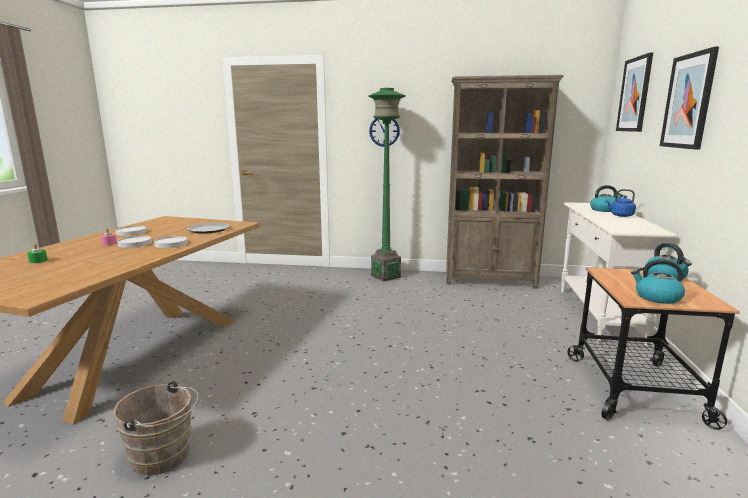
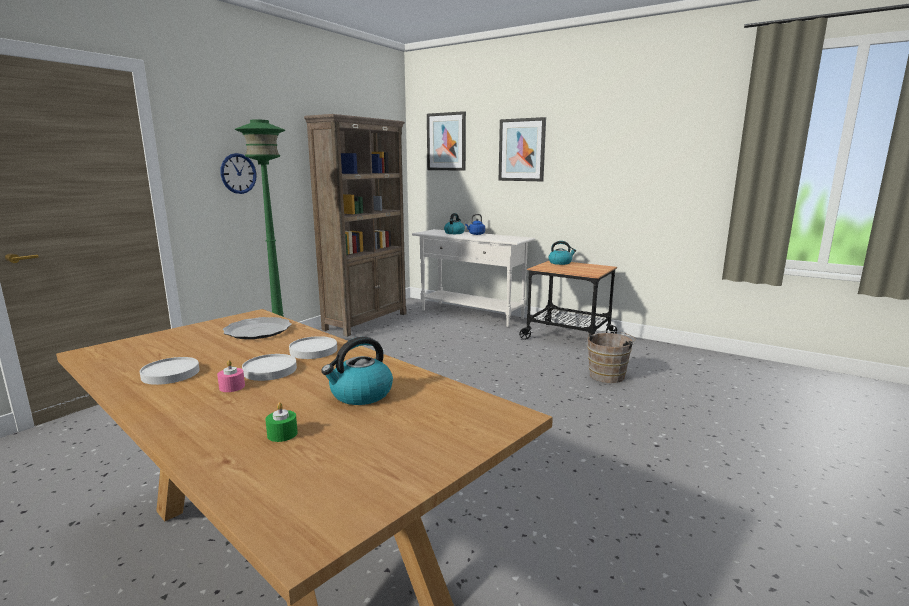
camera: 65 degrees left, 0 degrees up
brown bucket [113,381,199,476] -> brown bucket moved to [587,331,636,383]
kettle [631,259,685,304] -> kettle moved to [321,337,393,405]

